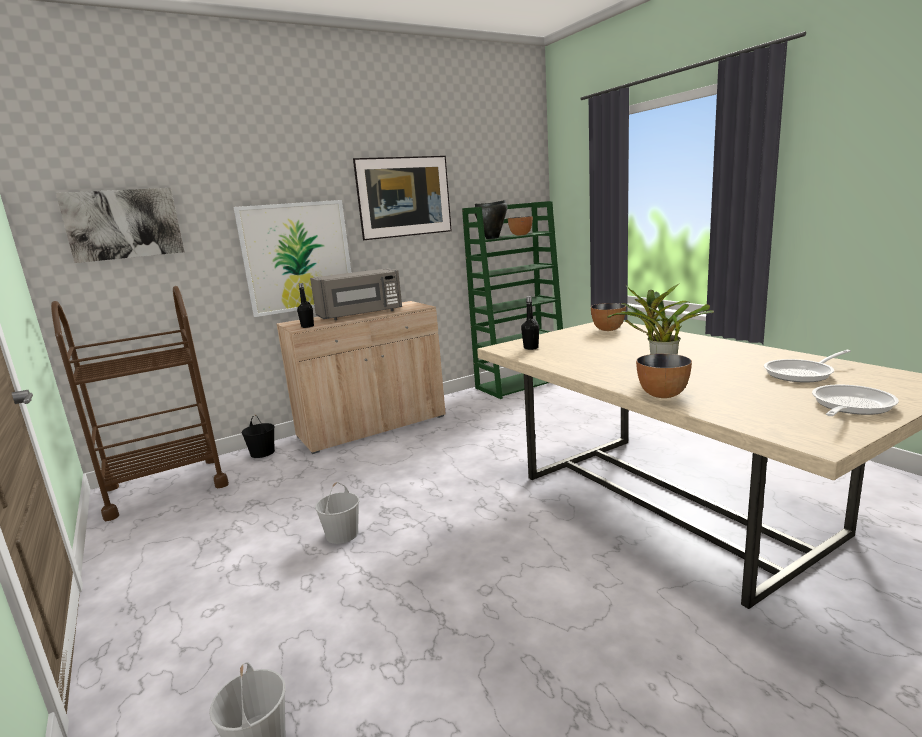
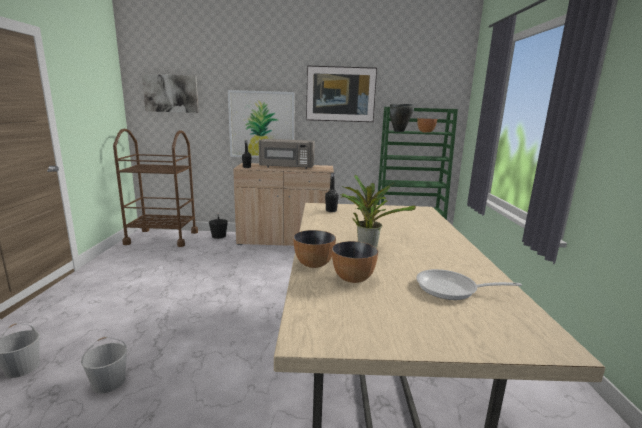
camera: 30 degrees right, 0 degrees up
white bucket [315,482,359,544] -> white bucket moved to [81,337,127,393]
bowl [591,303,626,331] -> bowl moved to [332,241,378,283]
frying pan [812,385,899,416] -> none

